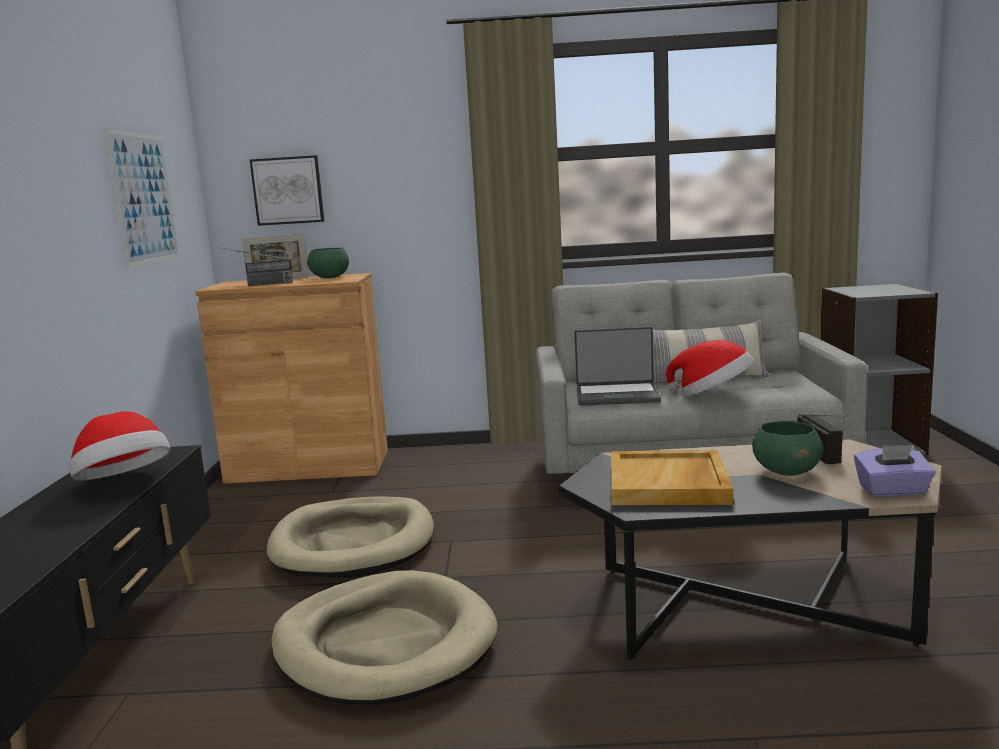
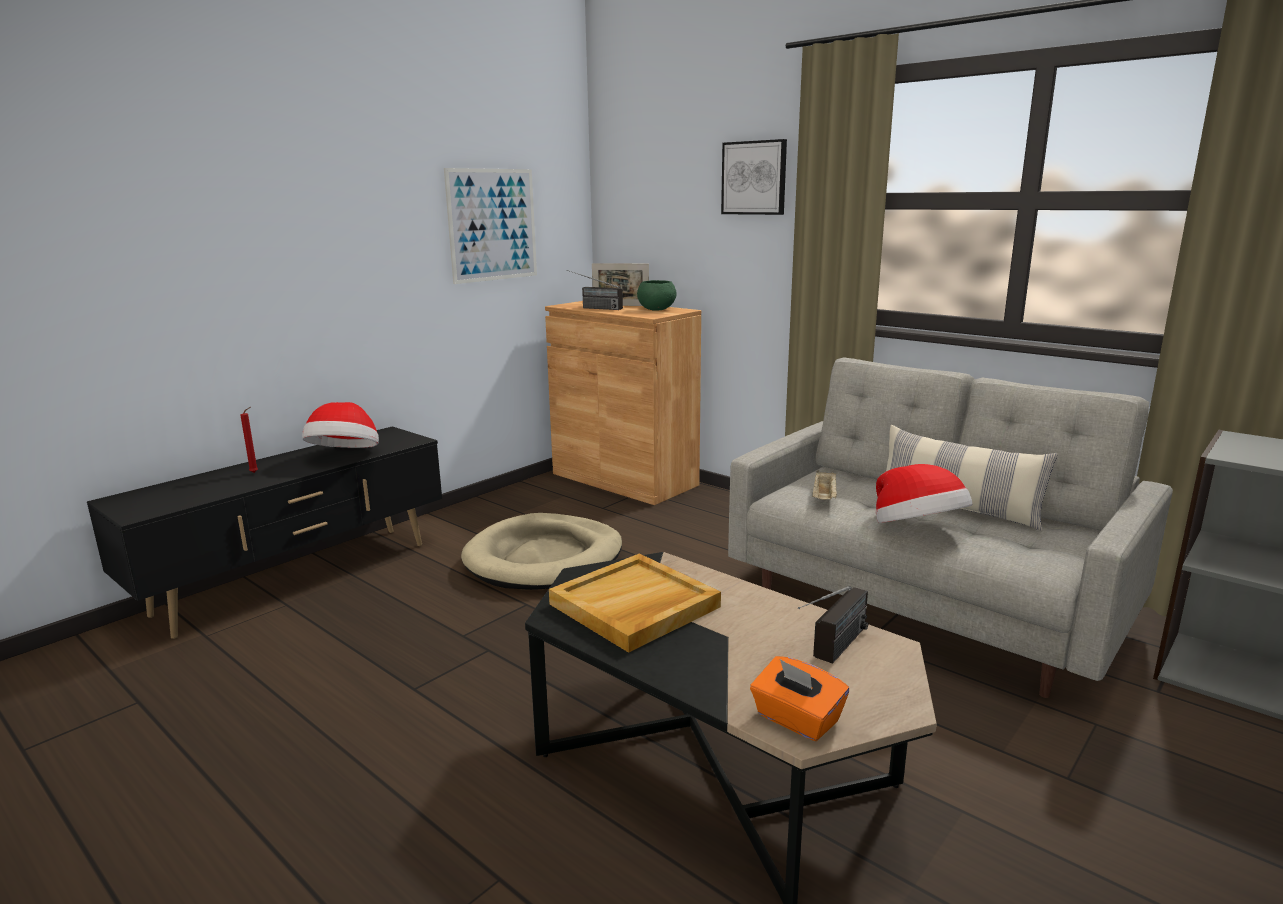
camera: 40 degrees right, 5 degrees up
picture [250,155,324,226] -> picture moved to [721,139,787,215]
beige dog bed [271,570,497,705] -> none
laptop [574,327,661,406] -> beige tray [812,470,837,500]
green bowl [752,421,823,476] -> none
purple tissue box [854,445,935,497] -> orange tissue box [750,656,849,741]
none -> red candle [240,407,258,473]

